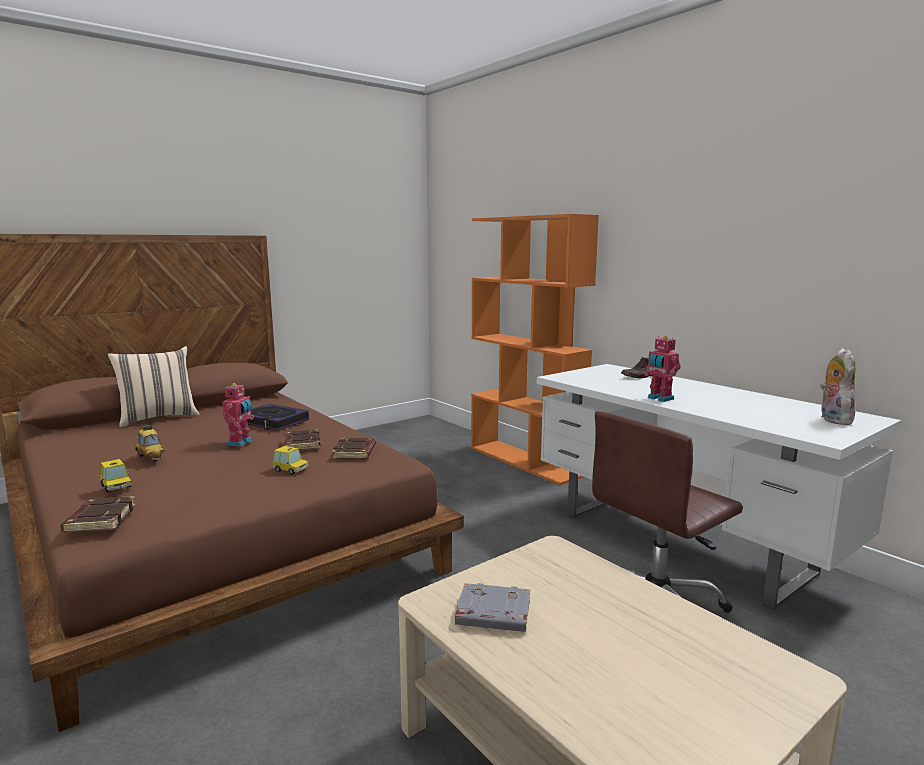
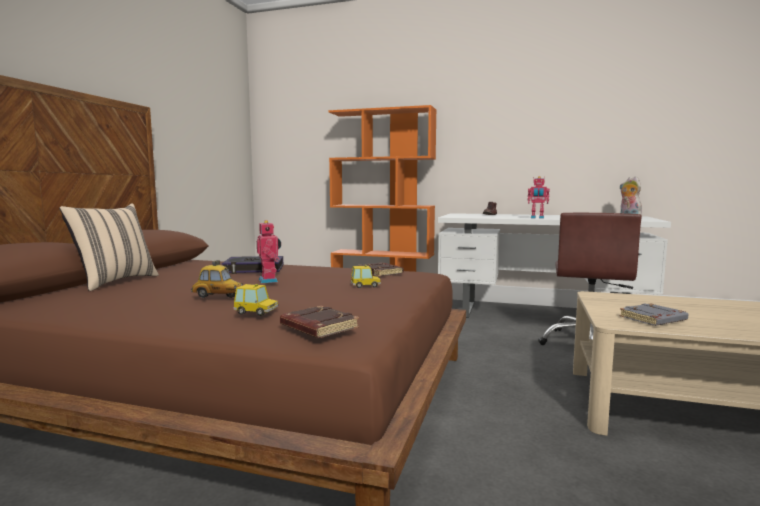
camera: 35 degrees left, 5 degrees down
brown book [283,429,321,450] -> none

